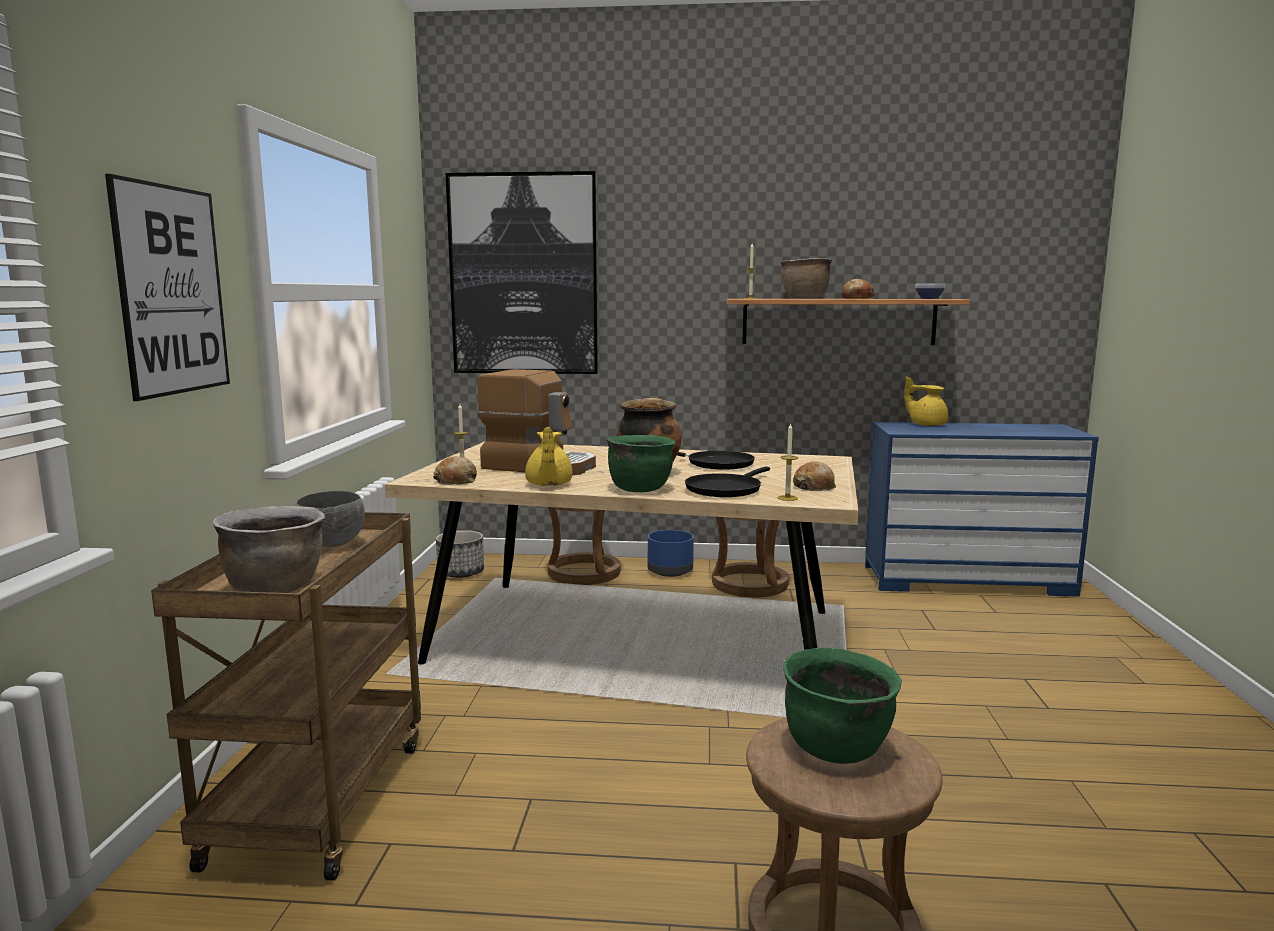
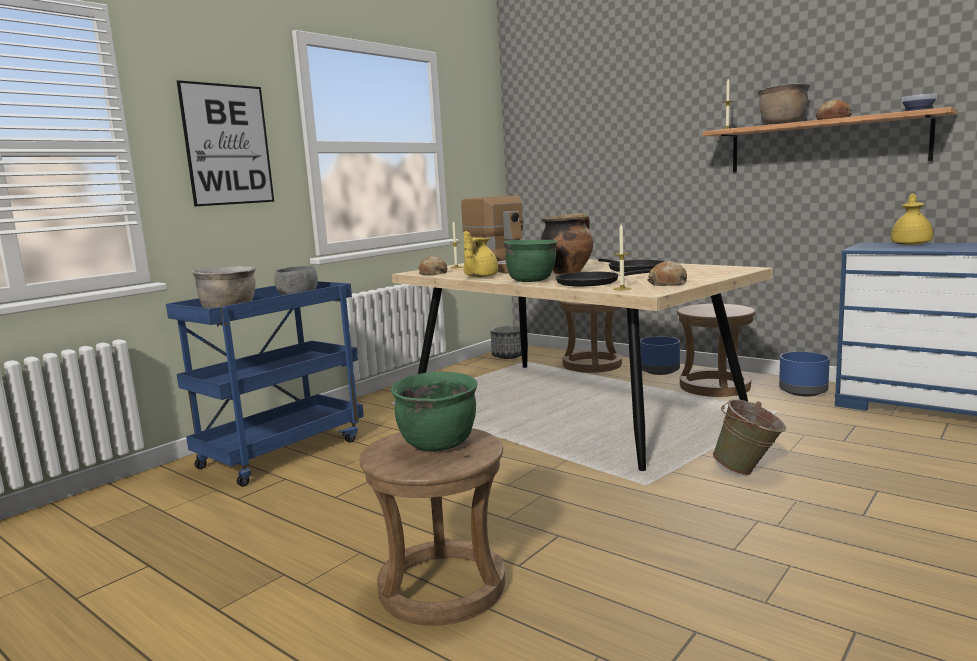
camera: 35 degrees right, 0 degrees up
brown cart [151,512,421,880] -> blue cart [166,281,364,487]
picture [446,171,598,374] -> none
yellow teapot [904,376,948,426] -> yellow teapot turned 45 degrees clockwise [891,193,933,245]
none -> green bucket [713,399,786,475]
none -> blue planter [779,352,830,396]

